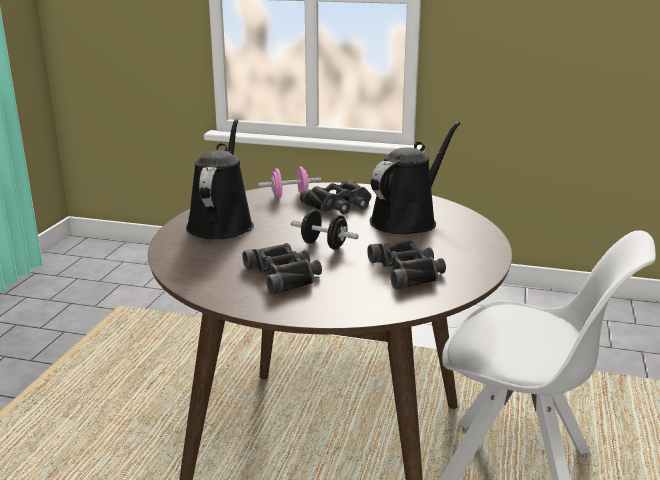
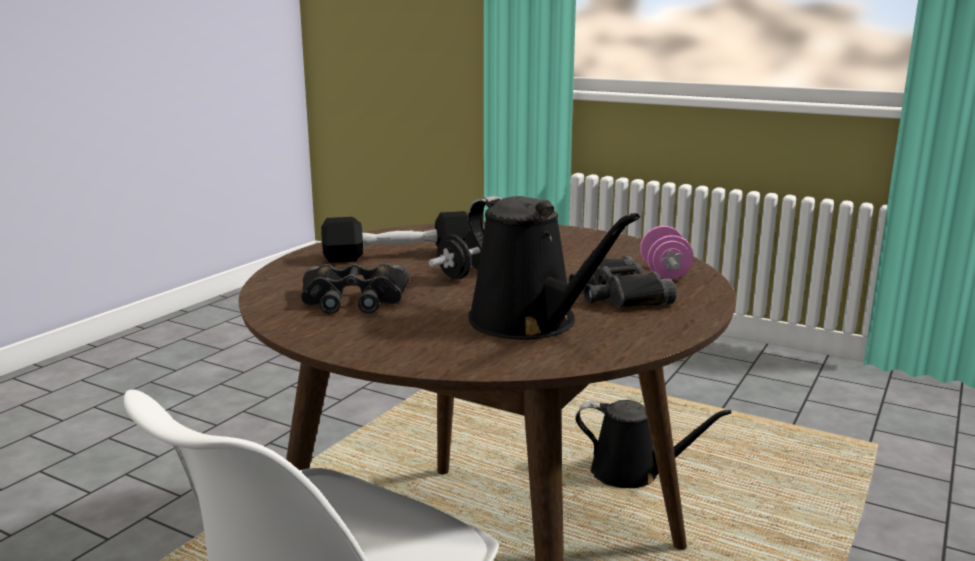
camera: 105 degrees right, 5 degrees down
black watering can [186,119,254,239] -> black watering can moved to [575,400,732,488]
black binoculars [242,243,322,295] -> black dumbbell [321,211,471,263]

